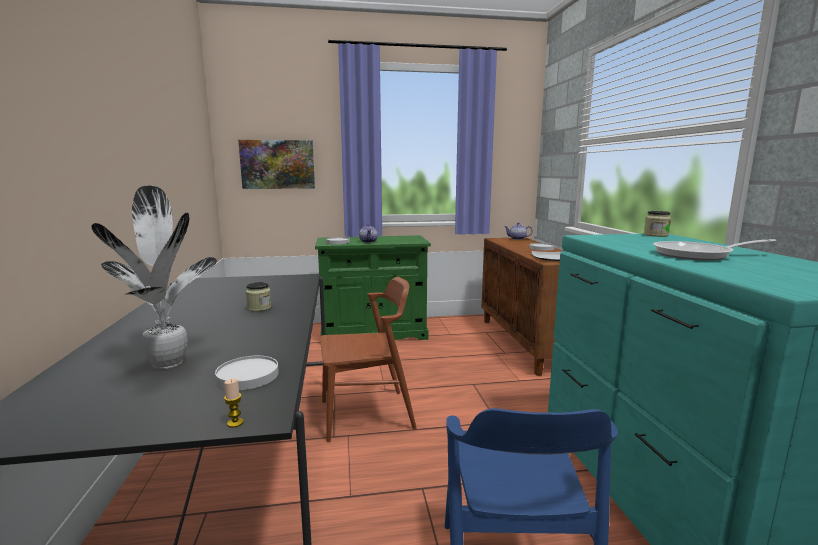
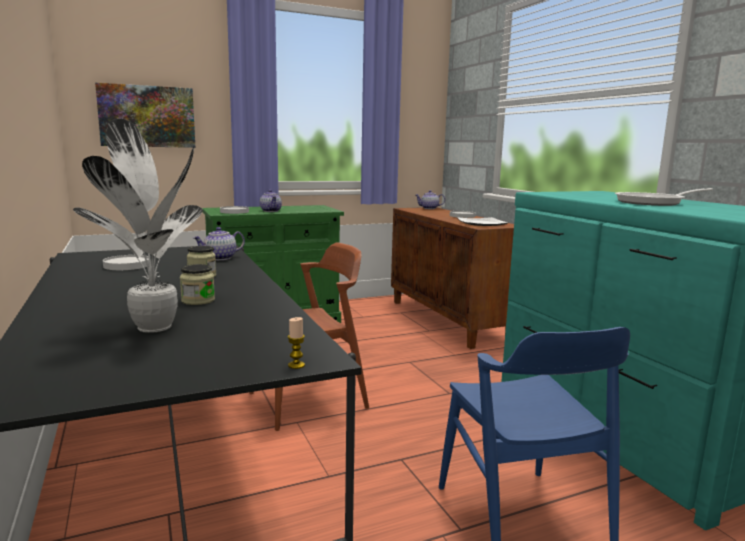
camera: 15 degrees left, 0 degrees up
white plate [215,356,279,390] -> white plate moved to [103,255,149,270]
jar [644,211,671,237] -> jar moved to [180,264,215,305]
none -> teapot [193,227,245,260]

